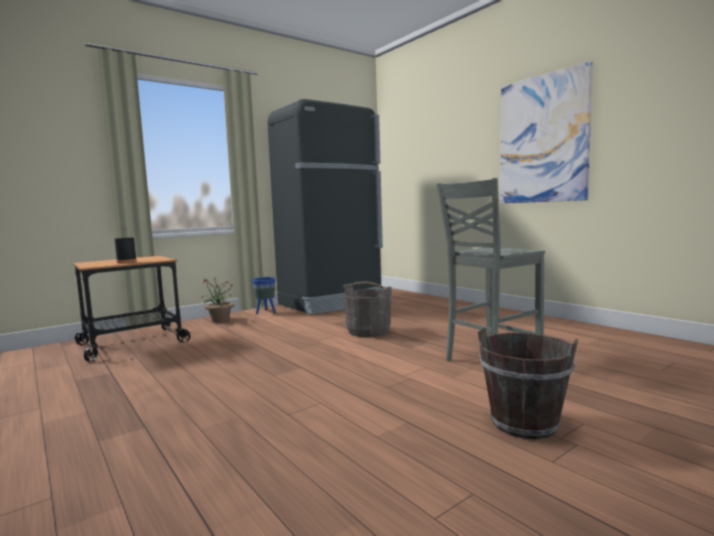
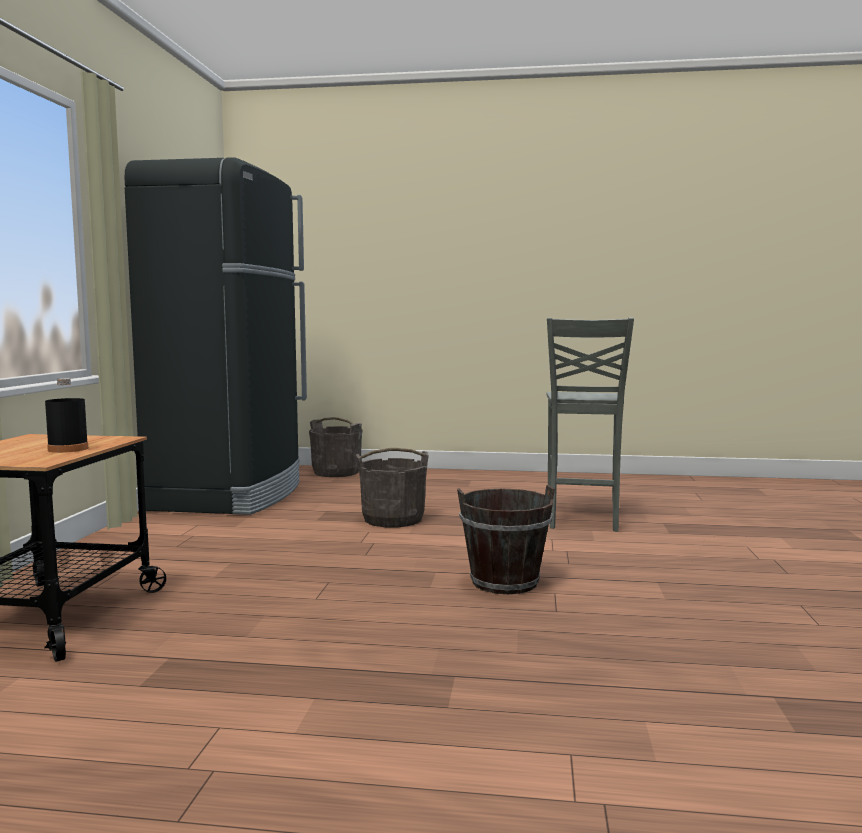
camera: 45 degrees left, 0 degrees up
potted plant [202,277,234,323] -> none
blue planter [252,277,276,314] -> none
brown bucket [478,327,578,439] -> brown bucket moved to [457,485,555,594]
picture [500,61,593,203] -> none
none -> grey bucket [309,417,363,477]

